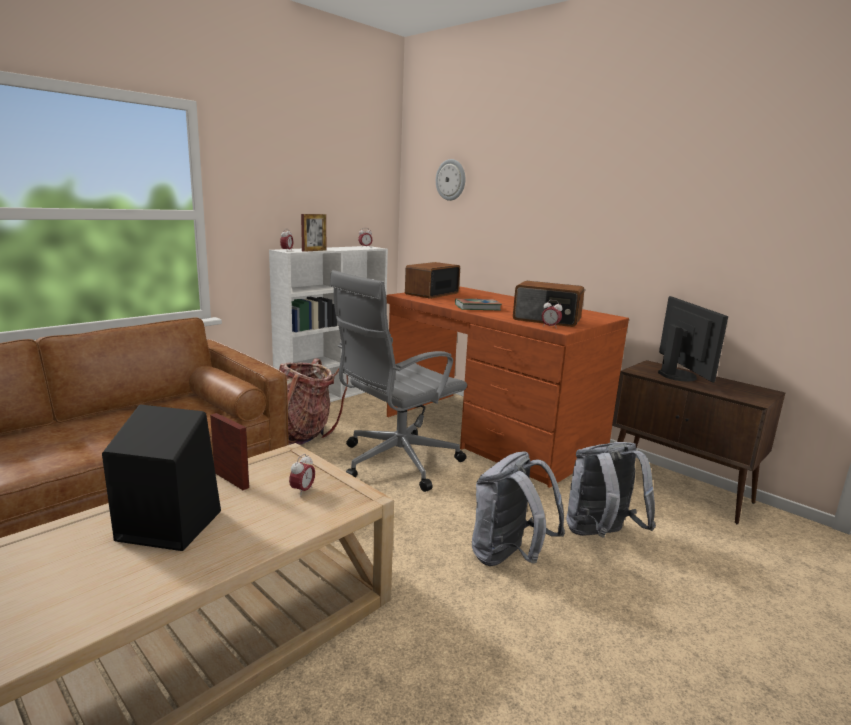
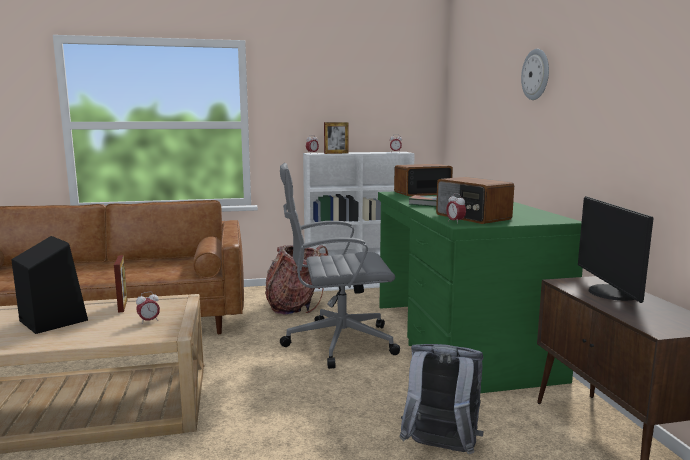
camera: 35 degrees right, 5 degrees down
brown desk [387,286,629,488] -> green desk [378,192,583,393]
wall clock [436,159,465,201] -> wall clock moved to [521,49,549,100]
grey backpack [472,451,565,566] -> none
monitor [658,296,728,383] -> monitor turned 150 degrees clockwise [578,196,654,303]

